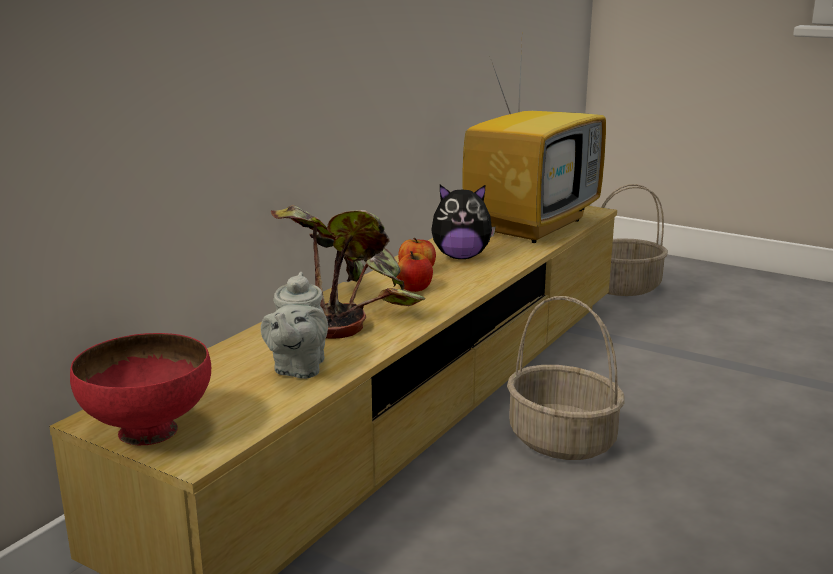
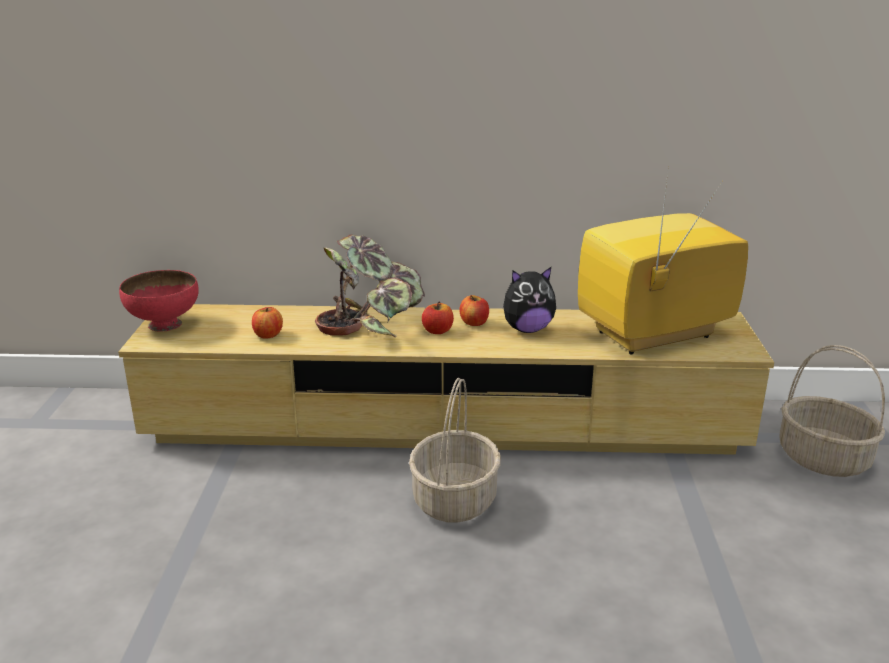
camera: 60 degrees right, 5 degrees up
grey teapot [261,272,328,379] -> apple [252,307,283,339]
plush toy [431,184,496,259] -> plush toy turned 75 degrees counterclockwise [503,267,556,333]
television [463,45,606,243] -> television turned 150 degrees clockwise [578,173,748,354]

